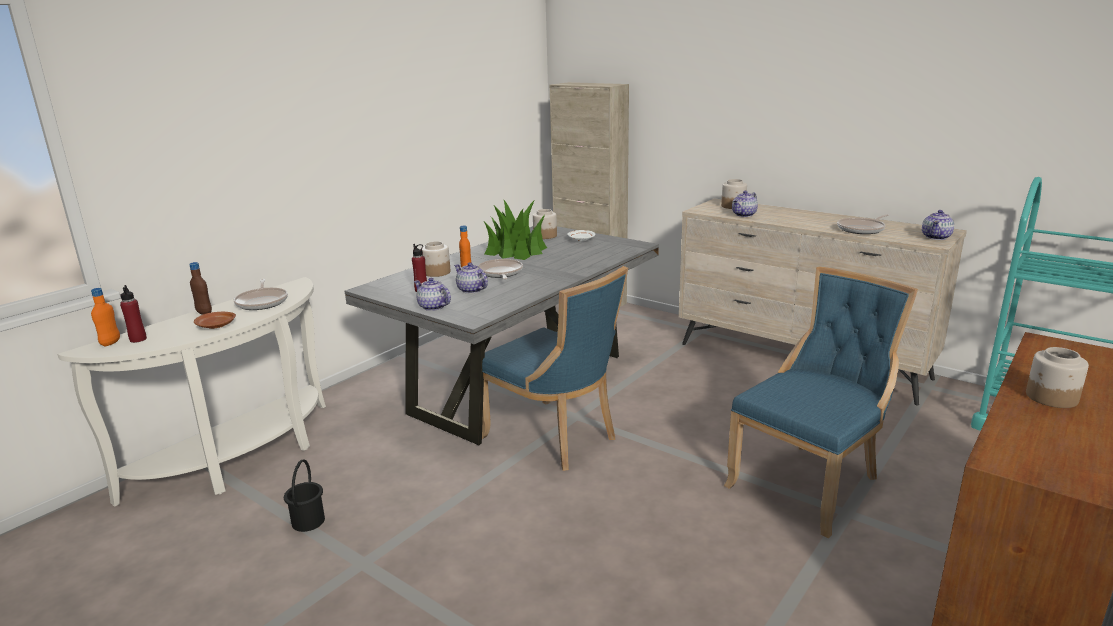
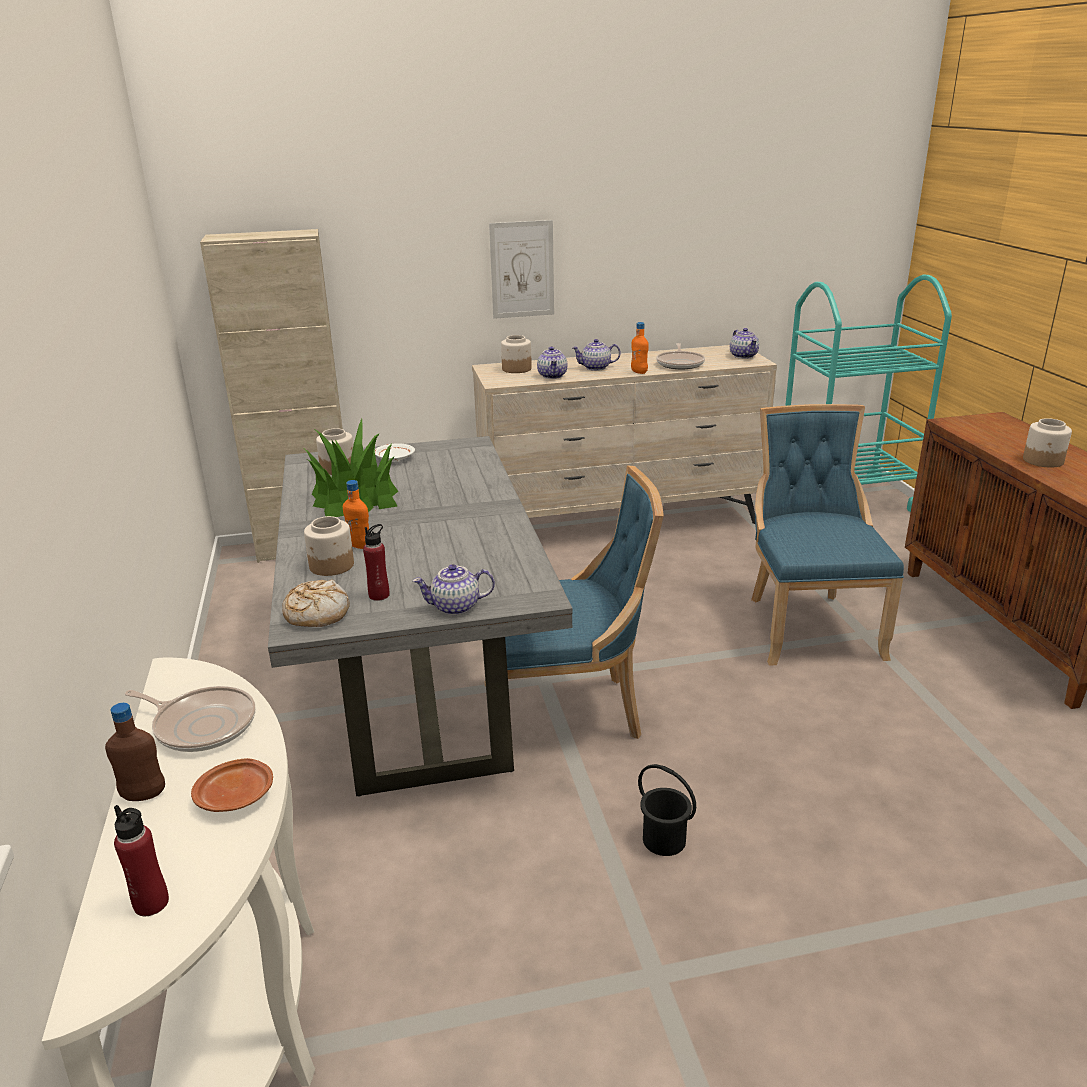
camera: 50 degrees left, 5 degrees up
orange bottle [91,288,120,346] -> orange bottle moved to [631,322,649,374]
black bucket [284,459,325,532] -> black bucket moved to [638,764,696,856]
teapot [454,262,488,294] -> teapot moved to [572,339,621,371]
frying pan [478,259,523,279] -> none
none -> bread [282,580,350,627]
none -> picture [489,220,554,319]

